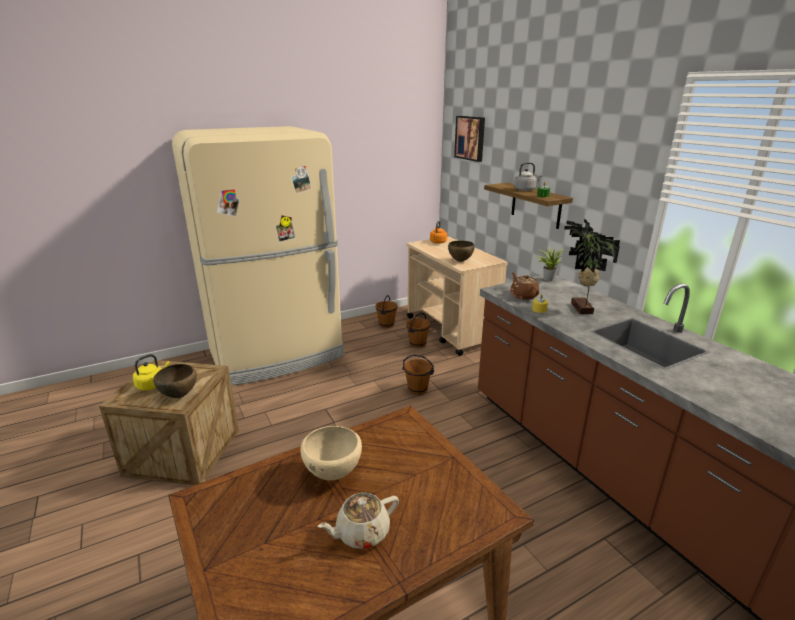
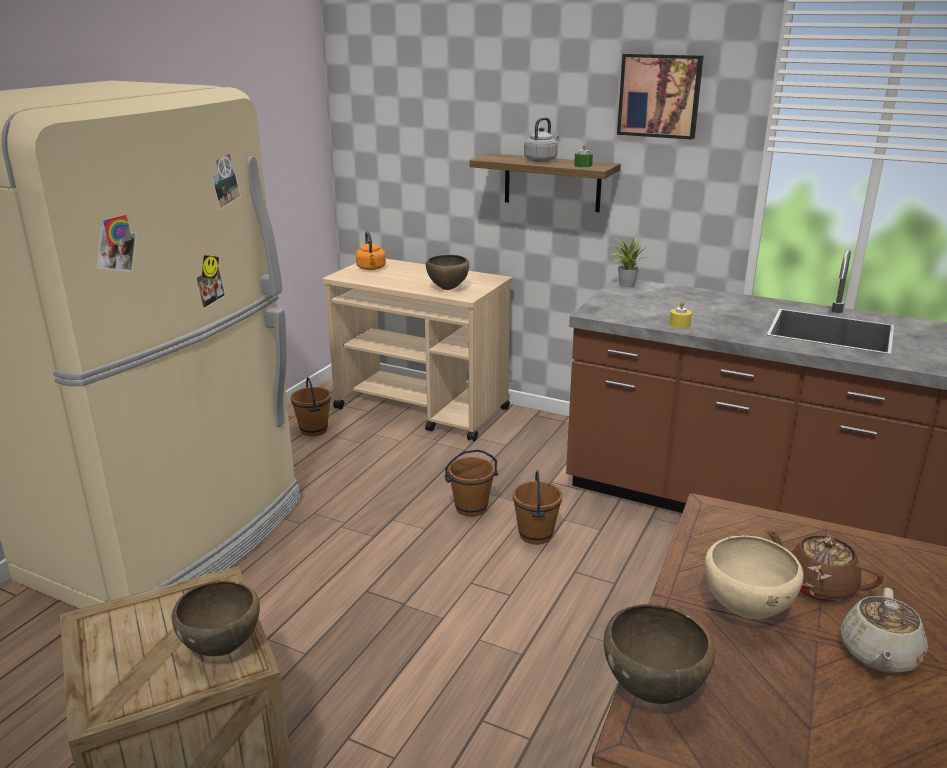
camera: 35 degrees left, 0 degrees up
yellow kettle [133,354,170,391] -> none
brown bucket [406,313,430,348] -> brown bucket moved to [512,470,562,545]
picture [454,116,485,162] -> picture moved to [617,53,704,140]
brown teapot [511,272,539,300] -> brown teapot moved to [766,530,884,602]
potted plant [564,219,620,314] -> none
none -> brown bowl [604,604,715,704]

